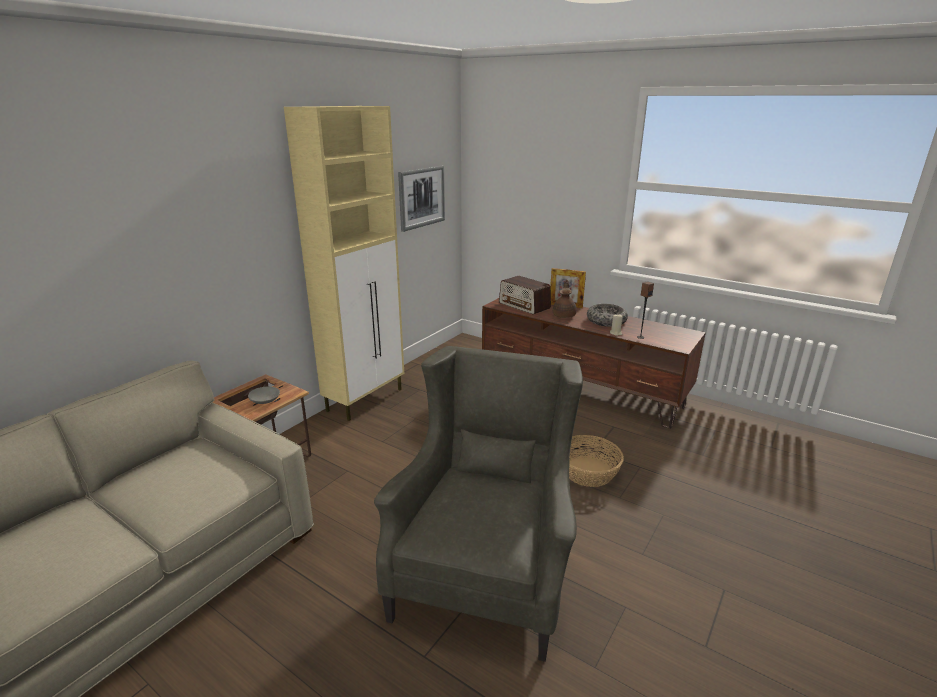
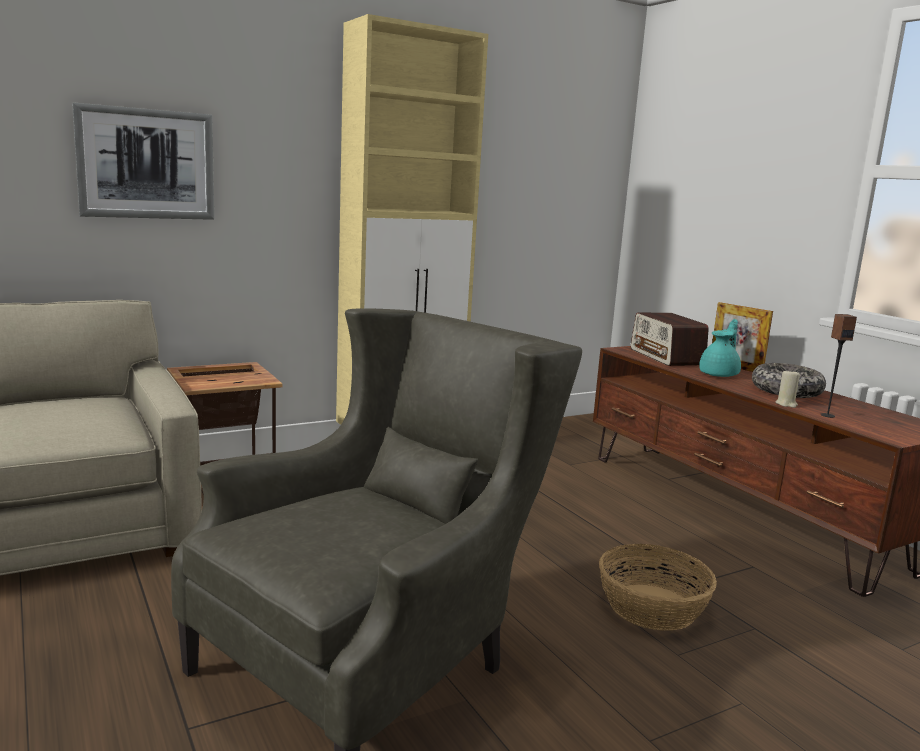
camera: 25 degrees right, 10 degrees down
grey bowl [248,387,280,404] -> none
picture [398,166,445,232] -> picture moved to [72,102,214,220]
brown teapot [553,280,577,318] -> turquoise teapot [699,319,741,377]

